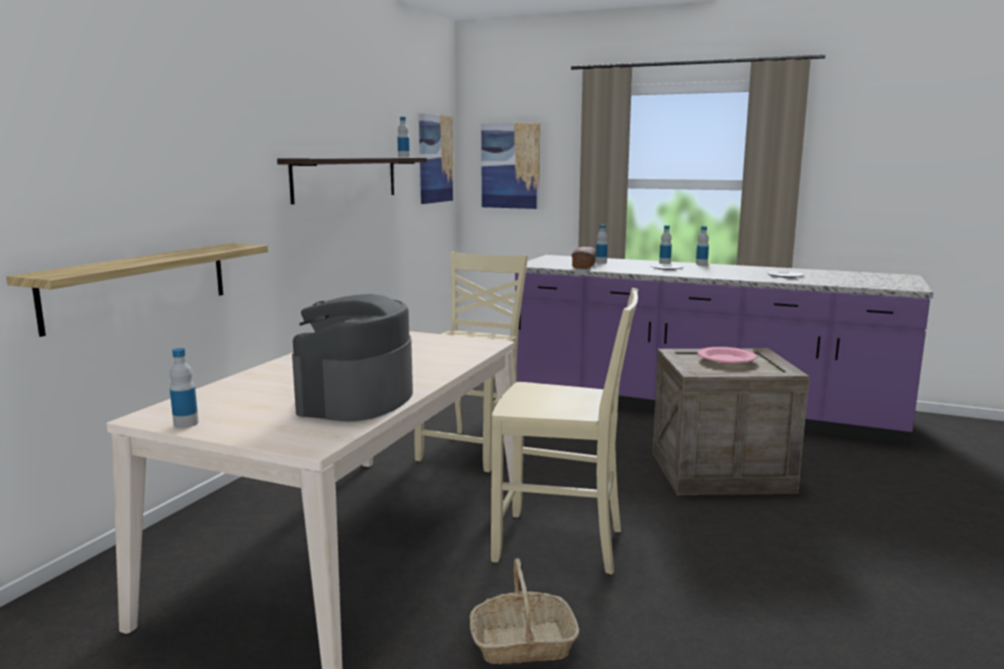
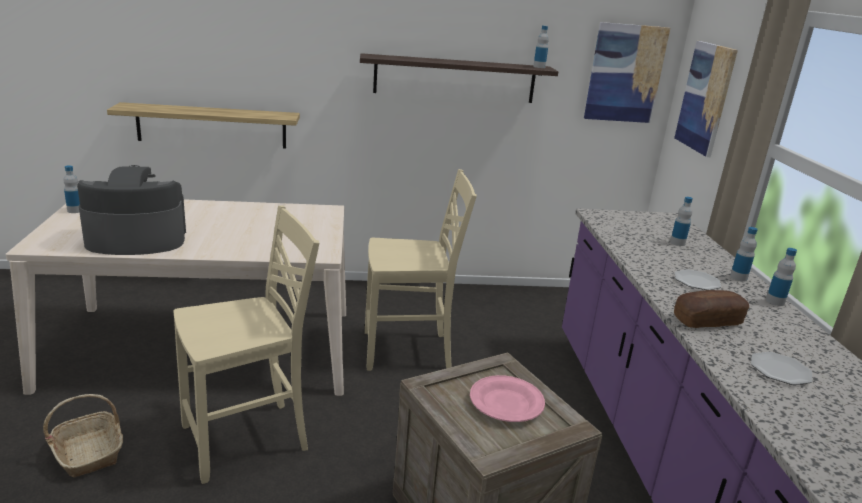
camera: 60 degrees right, 10 degrees up
beige chair [491,288,638,574] -> beige chair turned 105 degrees counterclockwise [173,205,319,484]
bread [572,247,597,269] -> bread moved to [674,290,749,328]

